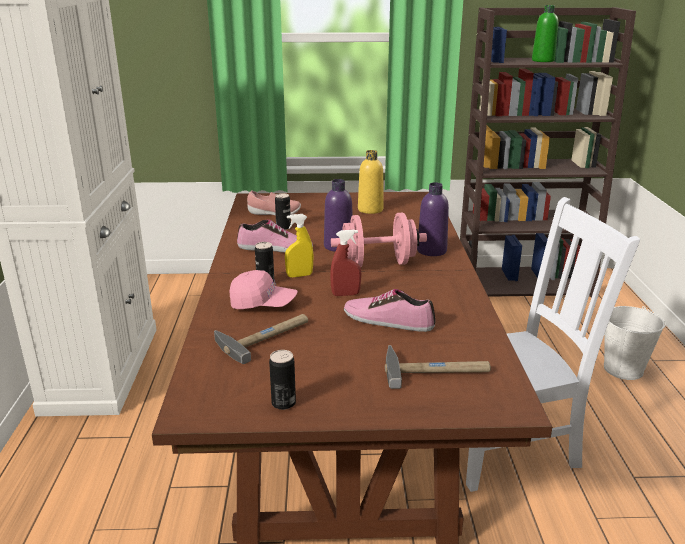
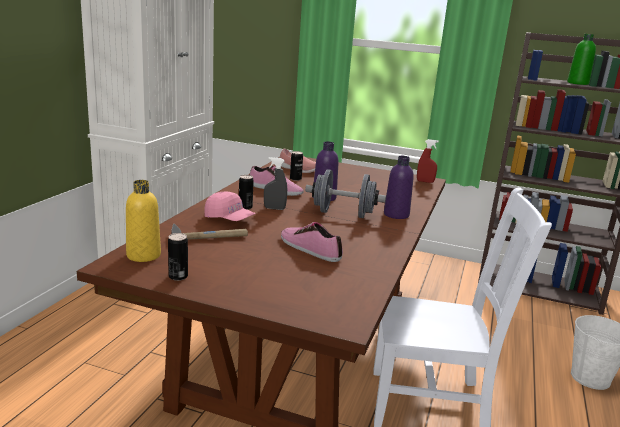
camera: 20 degrees right, 5 degrees down
yellow spray bottle [285,214,314,277] -> grey spray bottle [264,157,287,210]
red spray bottle [330,230,361,296] -> red spray bottle moved to [417,139,439,183]
pink dumbbell [331,213,427,267] -> grey dumbbell [305,169,386,218]
yellow bottle [358,150,384,214] -> yellow bottle moved to [126,180,161,262]
hammer [385,345,491,389] -> none

